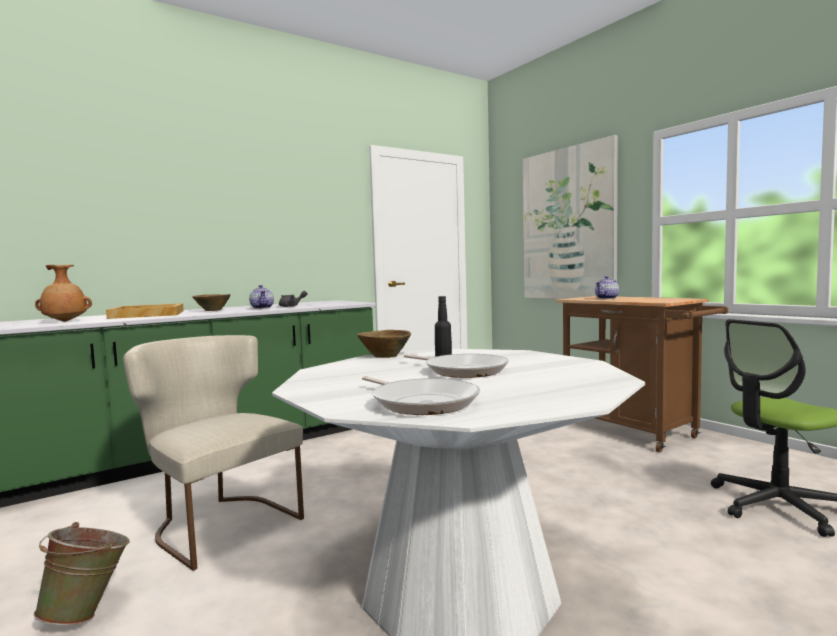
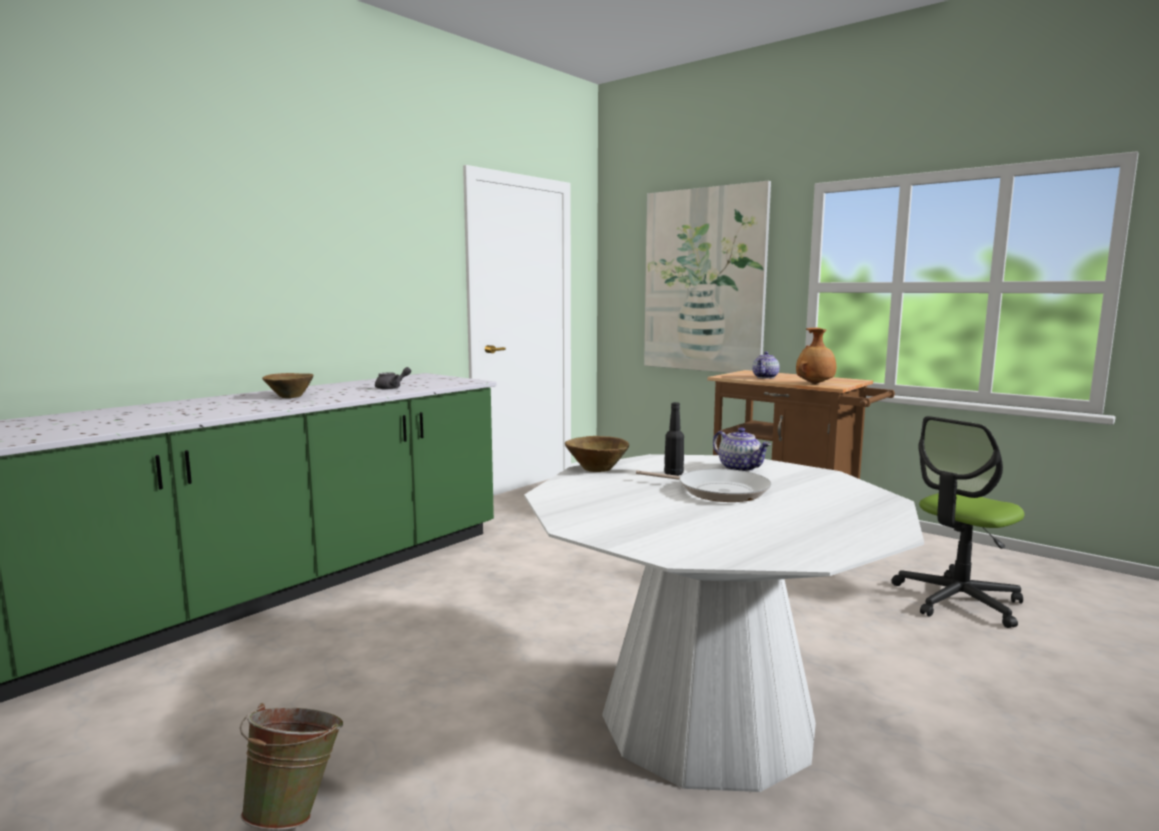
camera: 15 degrees left, 5 degrees up
brown vase [35,265,92,322] -> brown vase moved to [796,327,836,384]
beige tray [106,303,184,319] -> none
beige chair [123,335,304,571] -> none
teapot [249,285,274,309] -> teapot moved to [713,427,771,472]
frying pan [362,376,480,415] -> none

